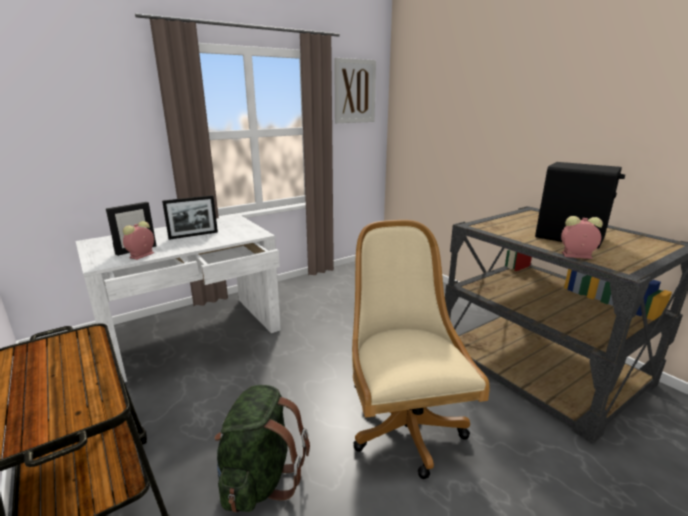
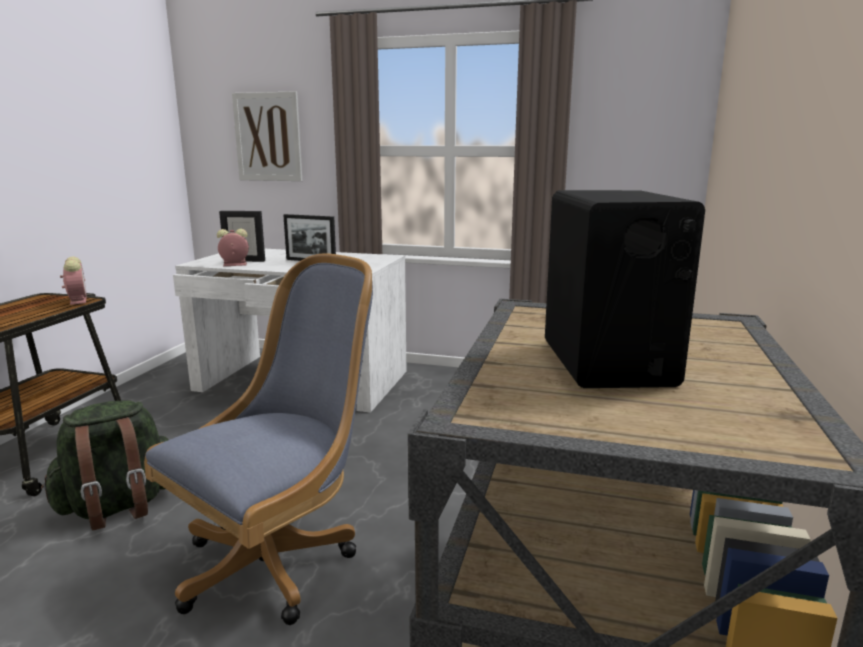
camera: 50 degrees right, 5 degrees down
picture [334,58,376,123] -> picture moved to [232,91,302,181]
beige office chair [352,220,490,479] -> blue office chair [144,253,373,625]
alarm clock [561,216,603,259] -> alarm clock moved to [60,257,87,305]

